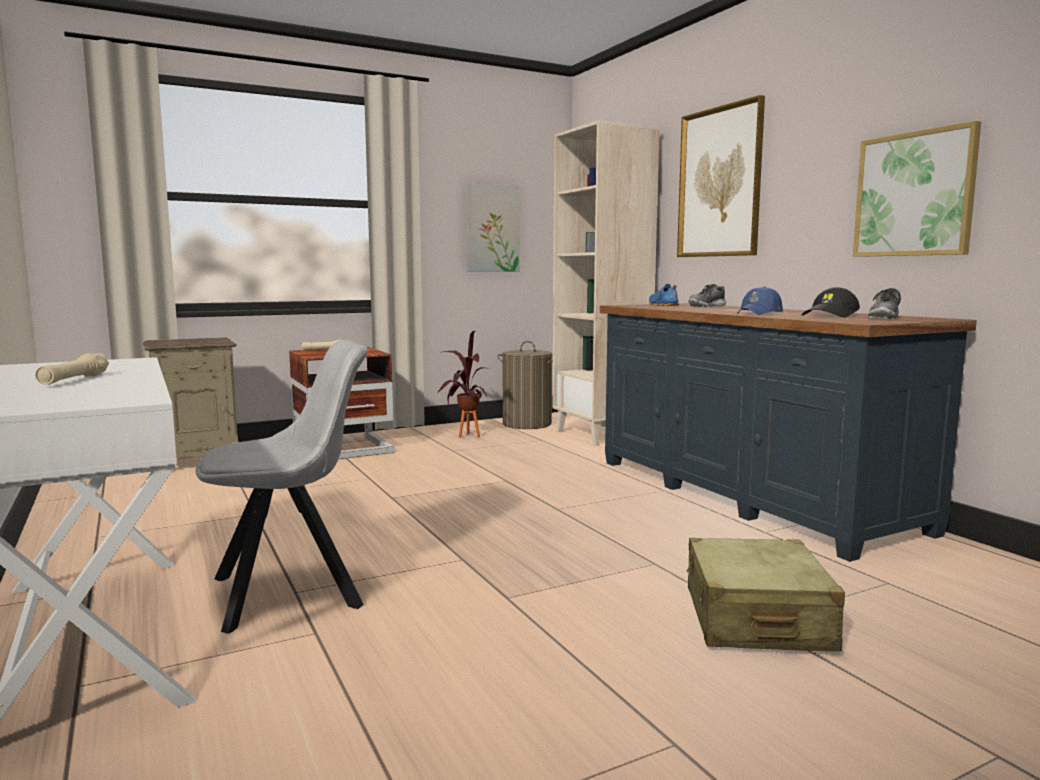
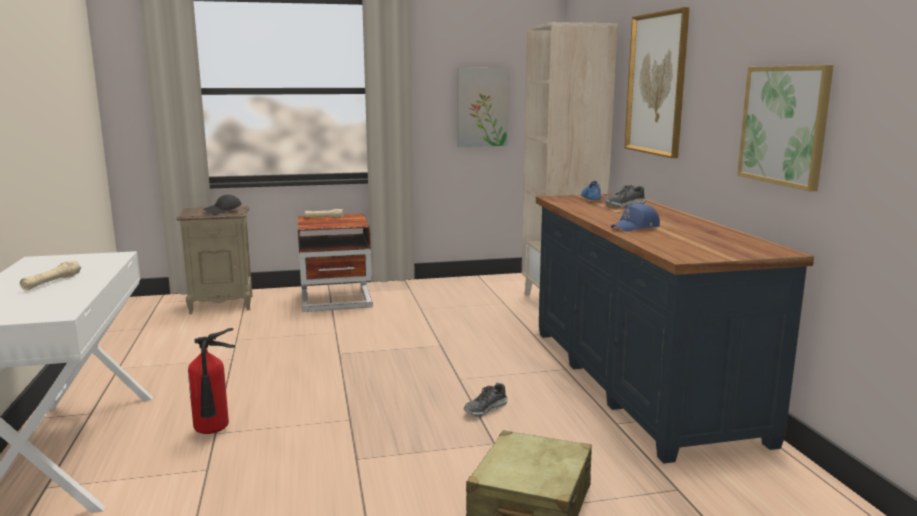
camera: 15 degrees right, 5 degrees up
grey chair [196,340,368,634] -> fire extinguisher [188,328,235,434]
potted plant [437,330,489,438] -> none
laundry basket [497,341,553,429] -> none
black cap [802,287,860,318] -> black cap moved to [204,195,242,215]
shoe [867,288,901,319] -> shoe moved to [464,383,508,417]

